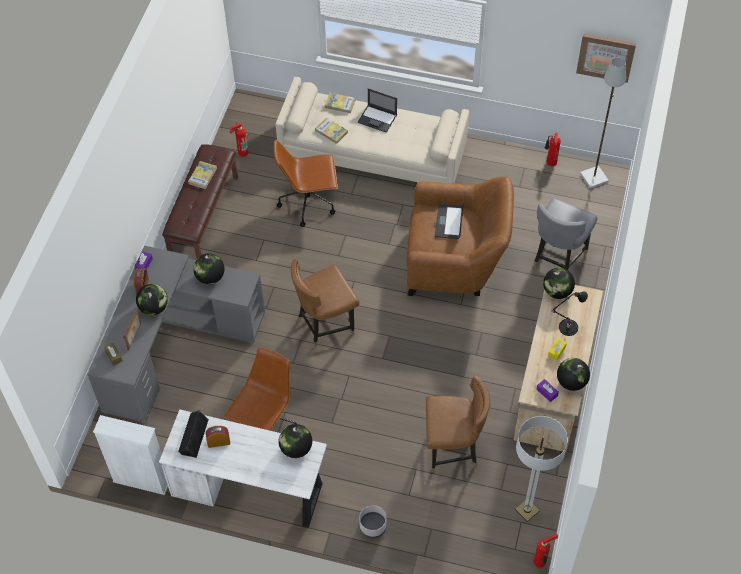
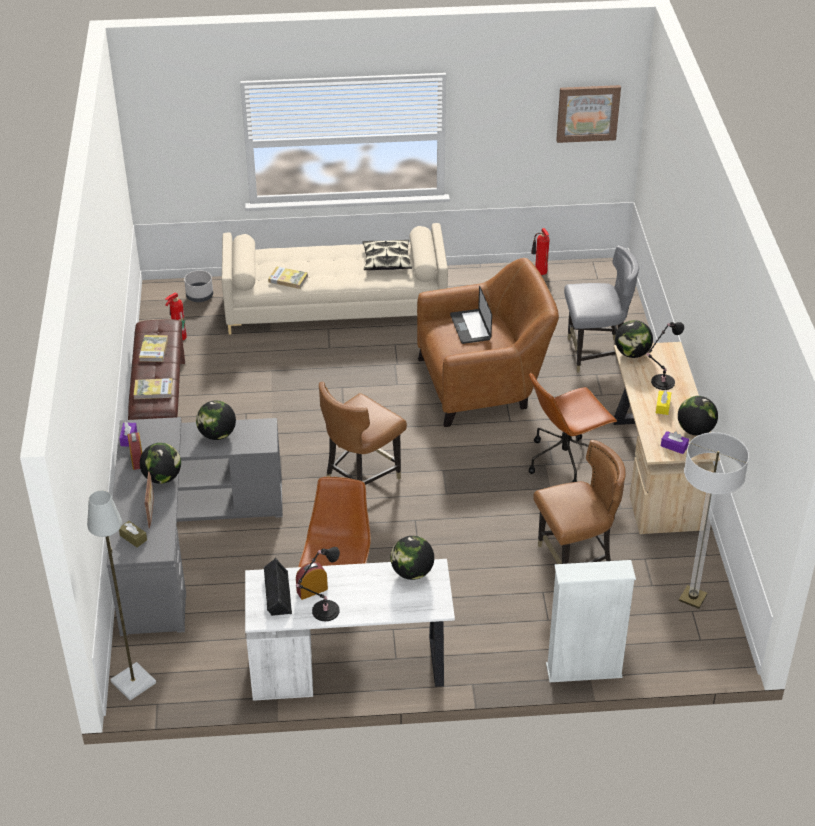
camera: 20 degrees left, 15 degrees down
white bookcase [93,415,168,495] -> white bookcase moved to [546,560,636,682]
brown office chair [273,139,338,227] -> brown office chair moved to [529,373,617,482]
book [324,93,356,113] -> book moved to [134,378,173,399]
laptop [358,88,397,133] -> none
grey planter [359,505,387,538] -> grey planter moved to [184,270,213,302]
grey chair [533,198,598,270] -> grey chair turned 105 degrees counterclockwise [564,245,639,373]
fire extinguisher [534,534,558,567] -> none
grey floor lamp [580,57,626,189] -> grey floor lamp moved to [87,490,156,700]
none -> black table lamp [296,547,340,621]
none -> pillow [362,240,412,270]

